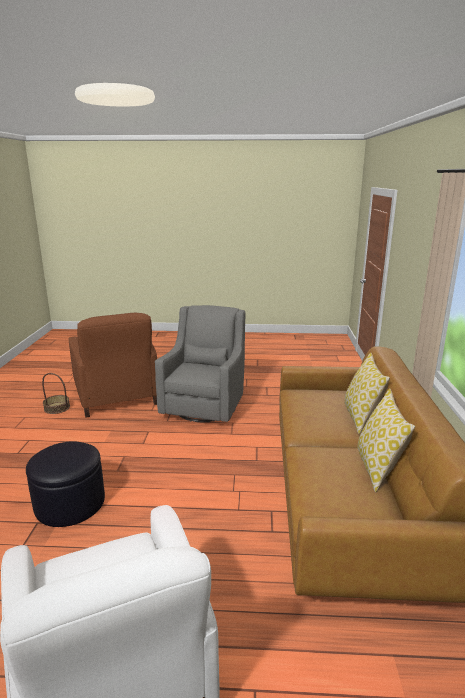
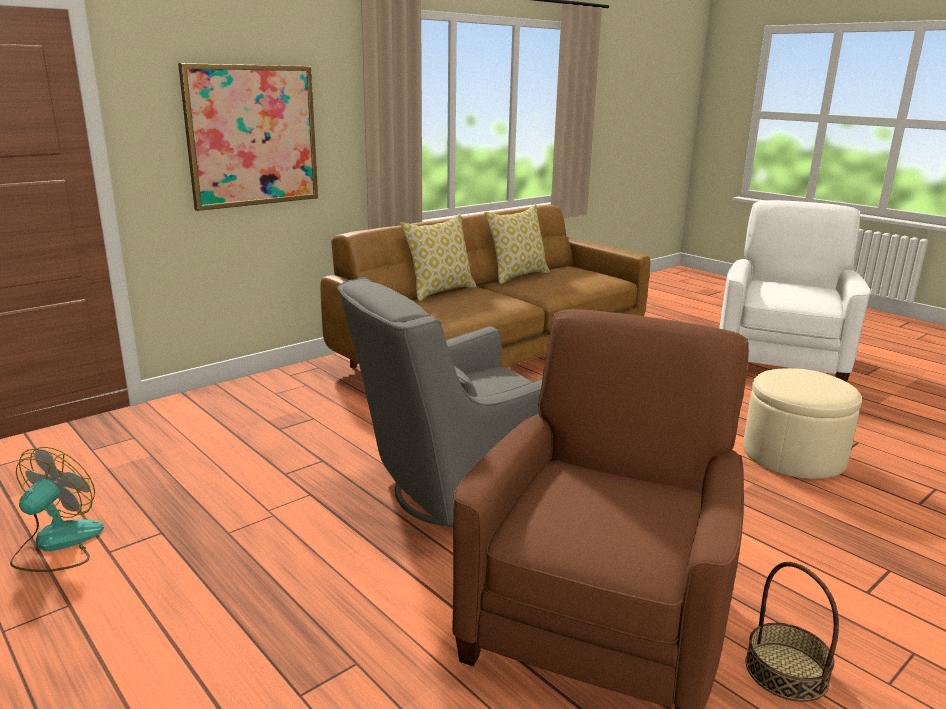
camera: 135 degrees left, 0 degrees up
black ottoman [26,441,105,527] -> beige ottoman [743,368,862,479]
none -> fan [10,447,104,572]
none -> picture [178,63,318,211]

